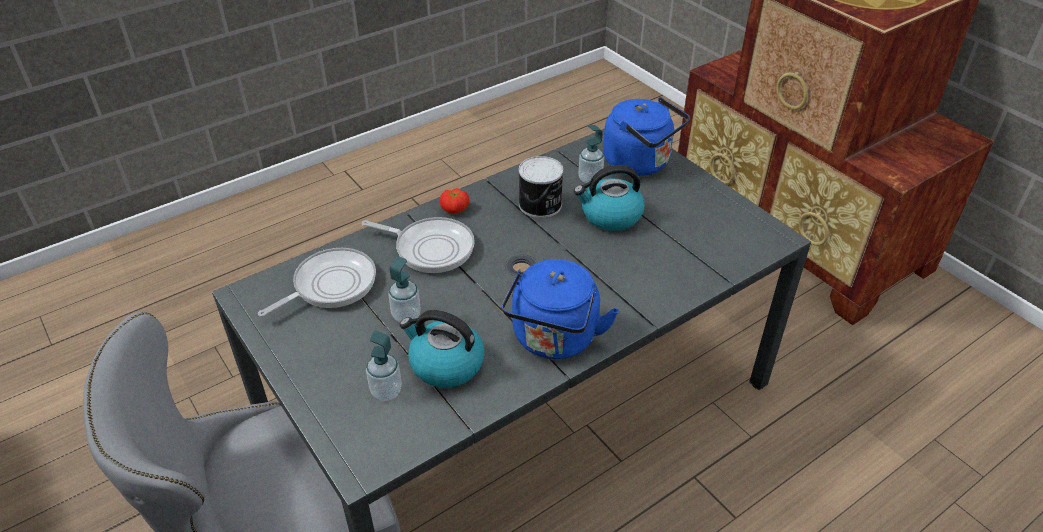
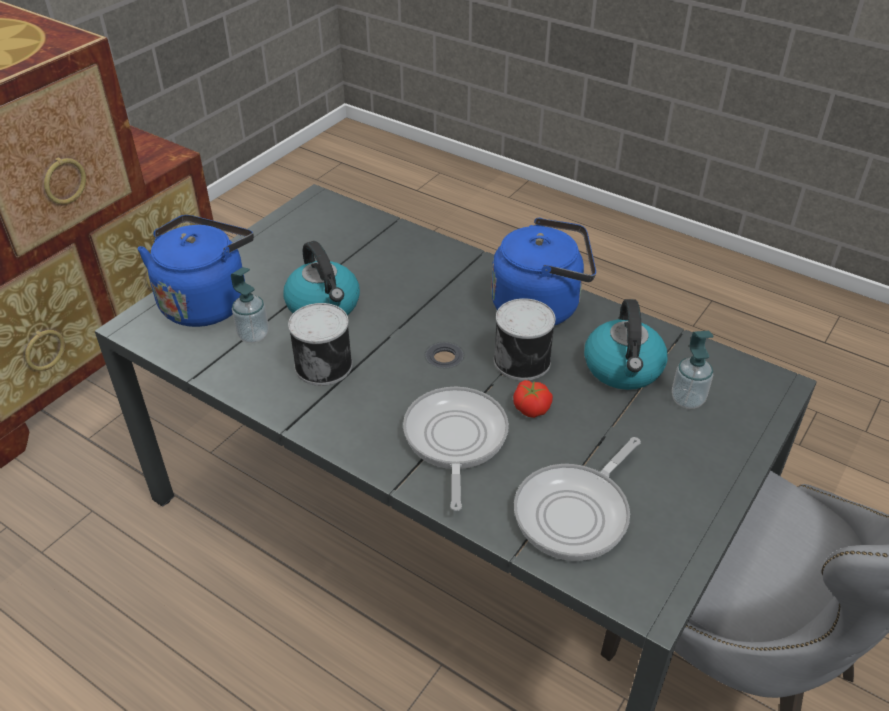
camera: 110 degrees left, 0 degrees up
frying pan [258,248,376,317] -> frying pan turned 75 degrees counterclockwise [514,437,641,561]
soap dispenser [389,256,420,323] -> none
tomato [440,188,470,214] -> tomato moved to [513,380,553,418]
none -> can [494,298,556,381]

